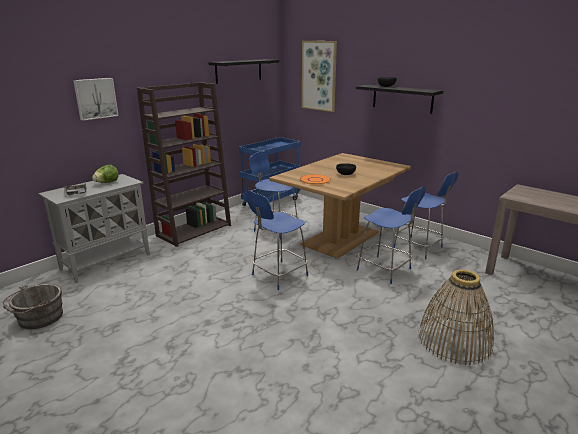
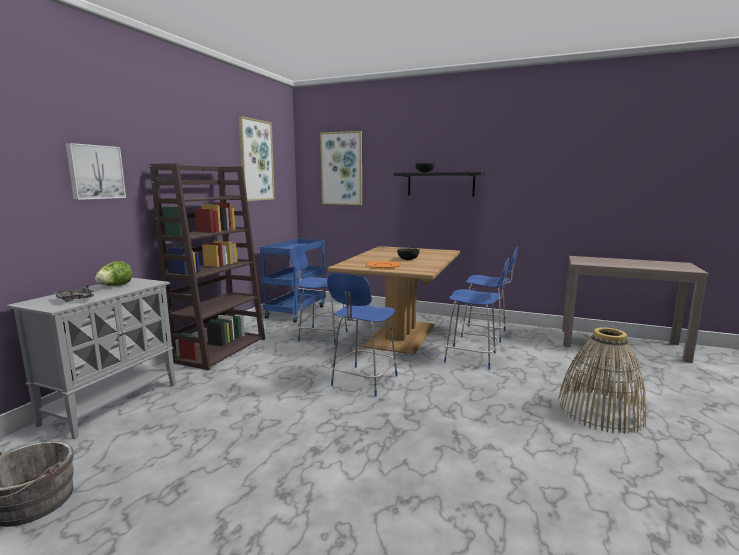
camera: 20 degrees left, 10 degrees down
black shelf [208,59,279,84] -> picture [239,116,275,201]

